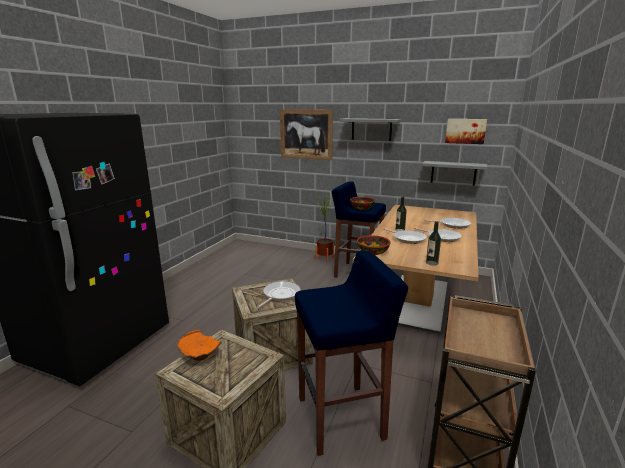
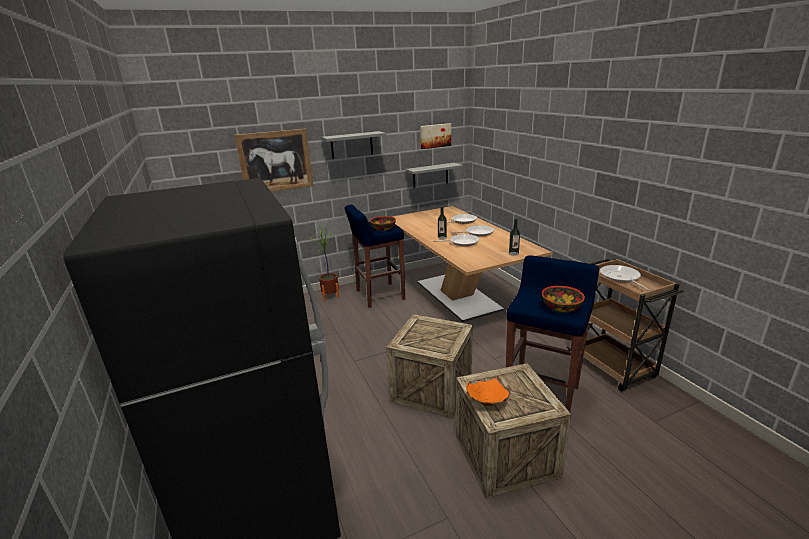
camera: 45 degrees left, 5 degrees up
frying pan [256,281,300,309] -> frying pan moved to [600,265,650,291]
bowl [357,235,391,255] -> bowl moved to [542,286,585,312]

